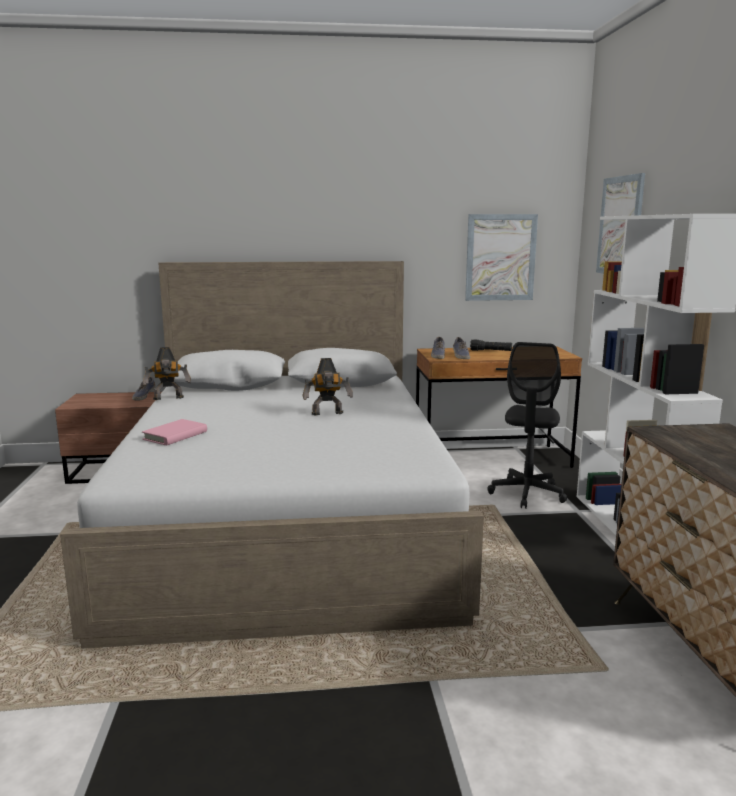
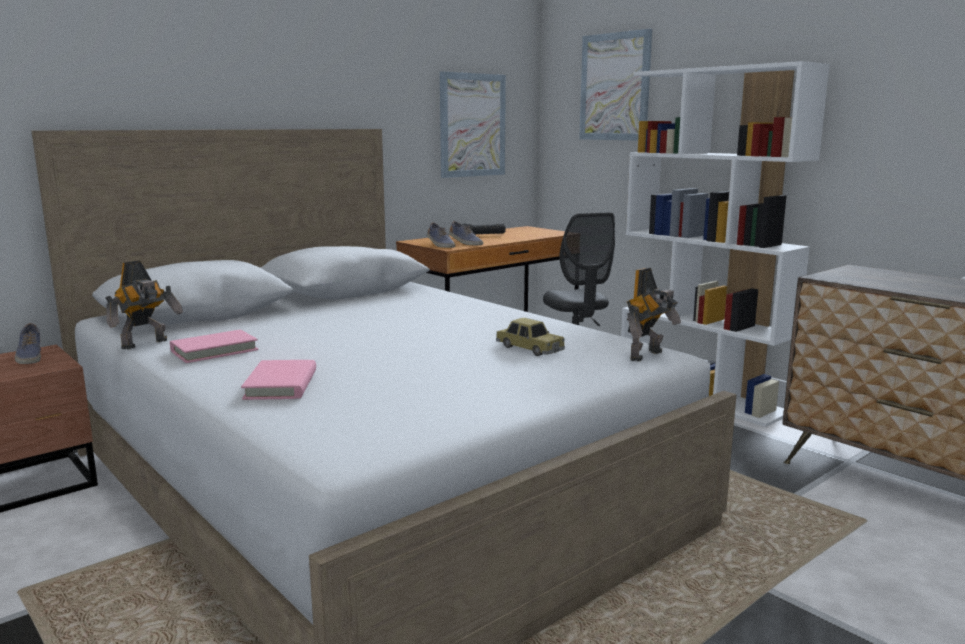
camera: 35 degrees left, 0 degrees up
toy robot [302,358,353,416] -> toy robot moved to [627,268,681,361]
none -> pink book [170,330,259,363]
none -> toy car [496,318,565,356]

